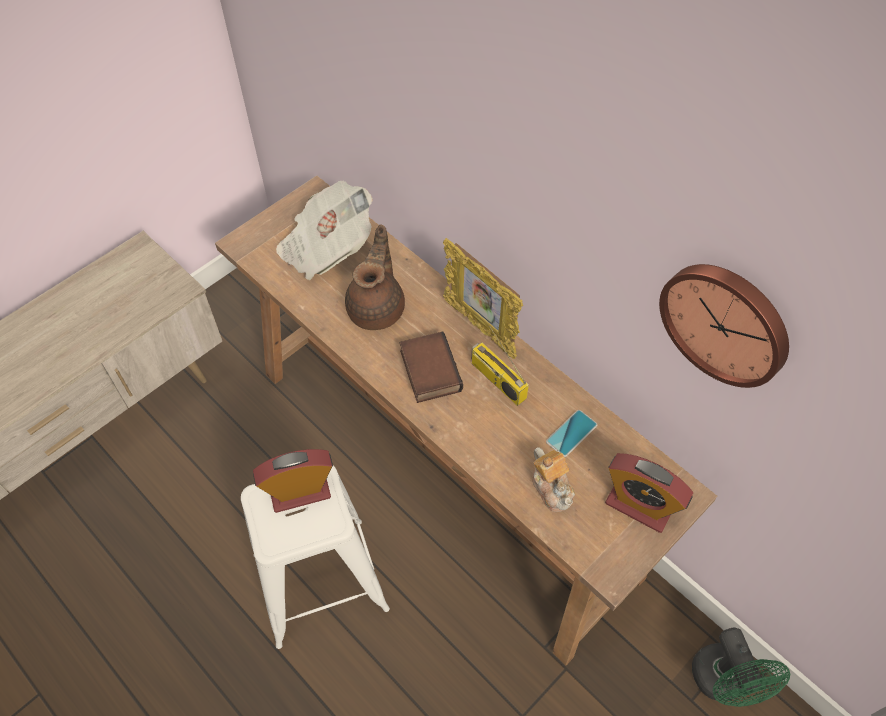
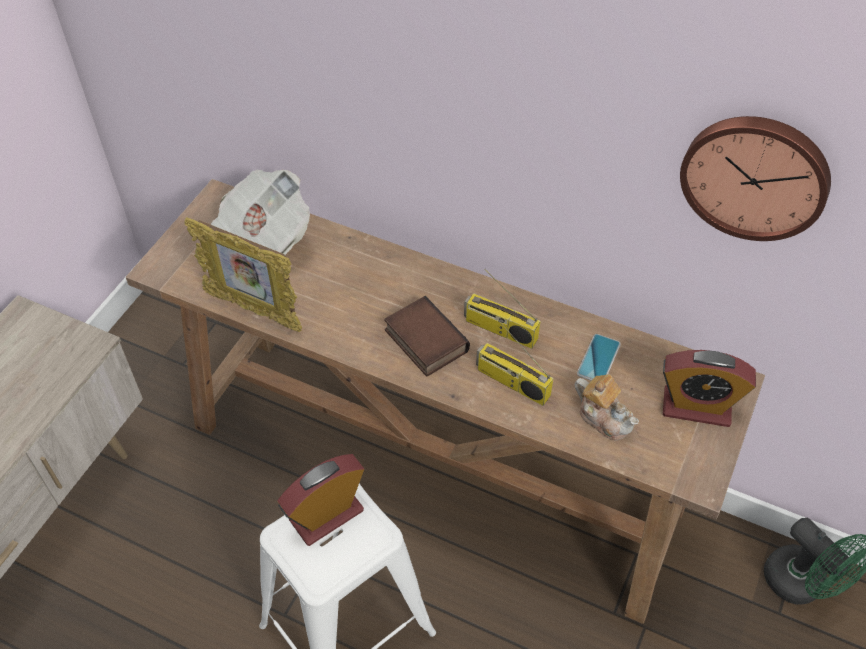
camera: 20 degrees left, 5 degrees down
brown teapot [345,224,405,330] -> none
picture frame [443,238,523,359] -> picture frame moved to [184,217,302,332]
none -> radio [476,320,554,406]

